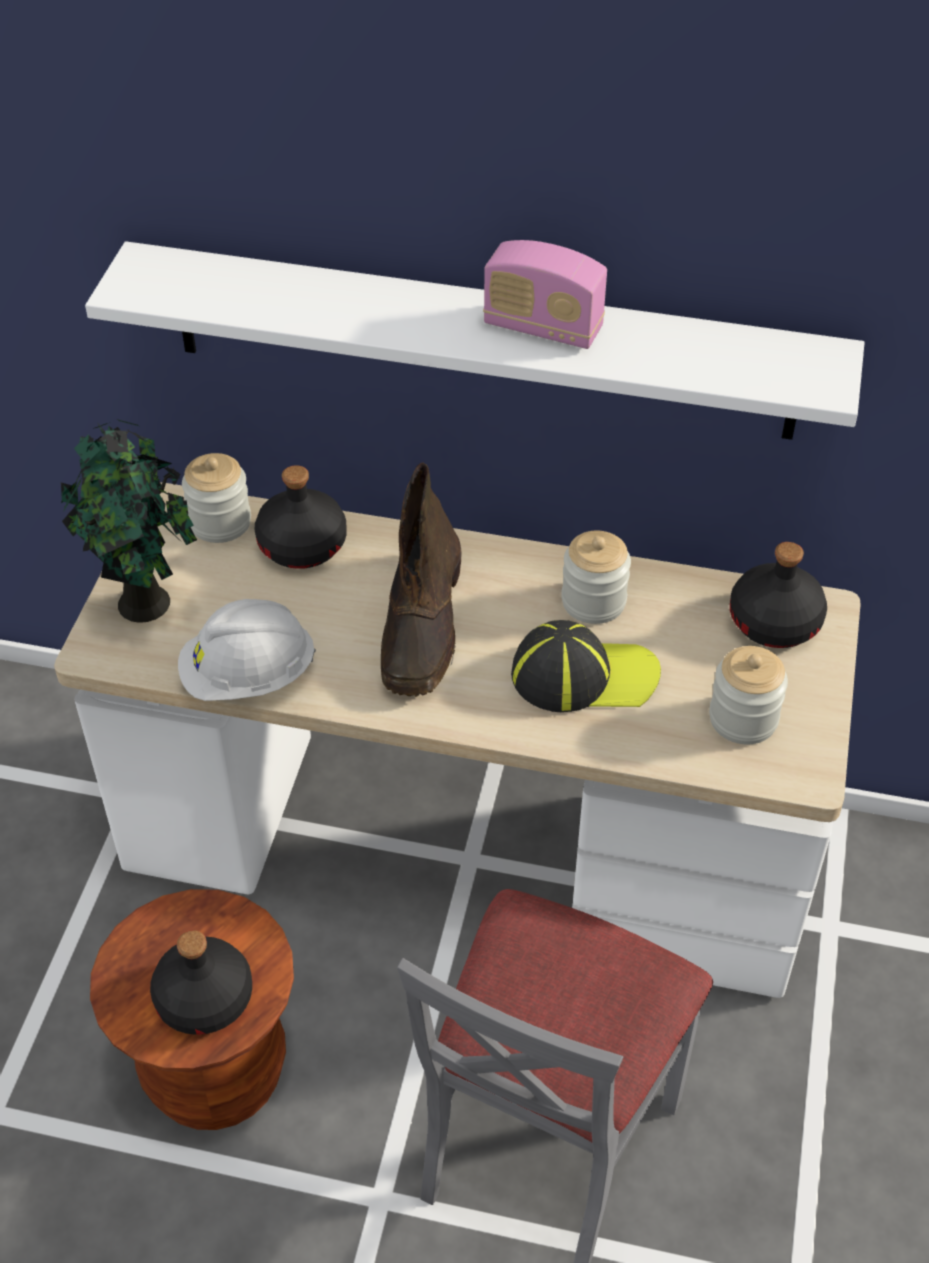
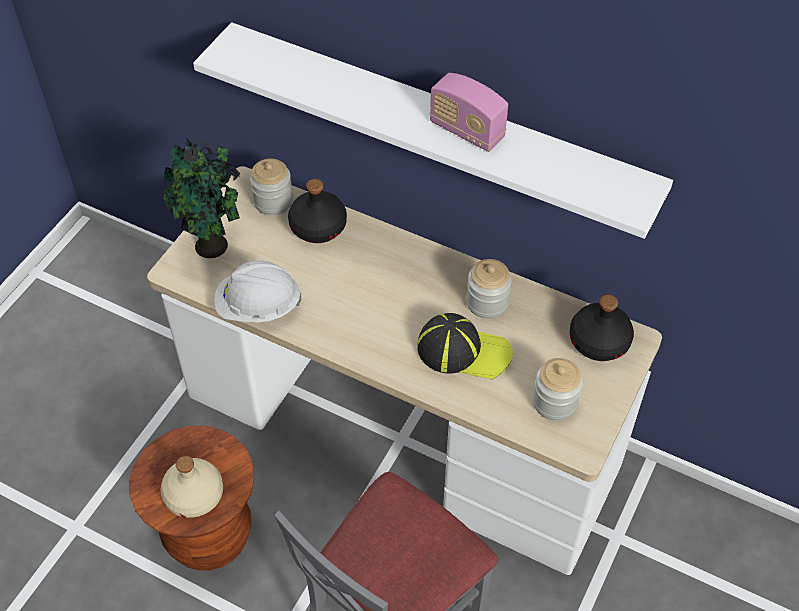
camera: 15 degrees right, 5 degrees up
black bottle [150,930,252,1035] -> beige bottle [161,456,223,518]
brown boot [381,463,461,697] -> none

